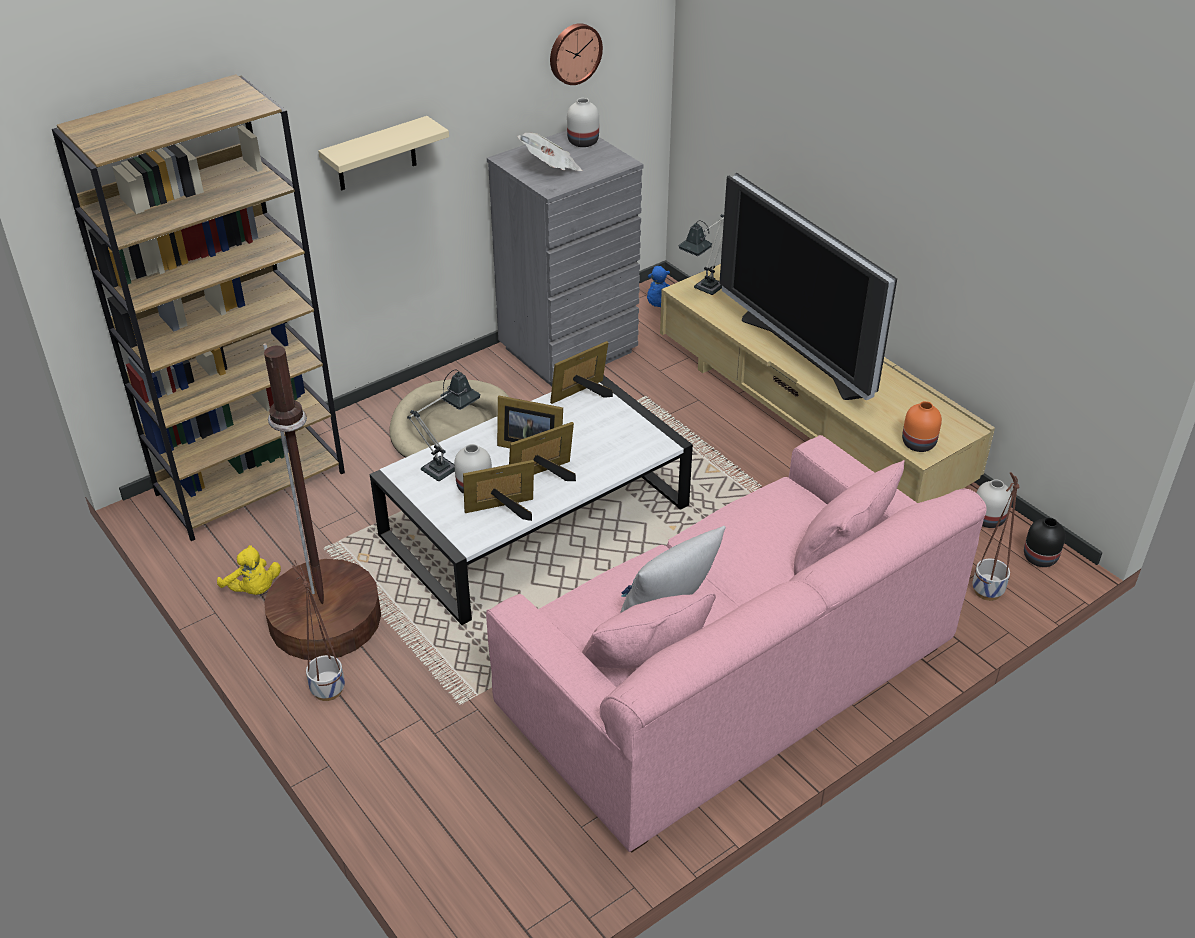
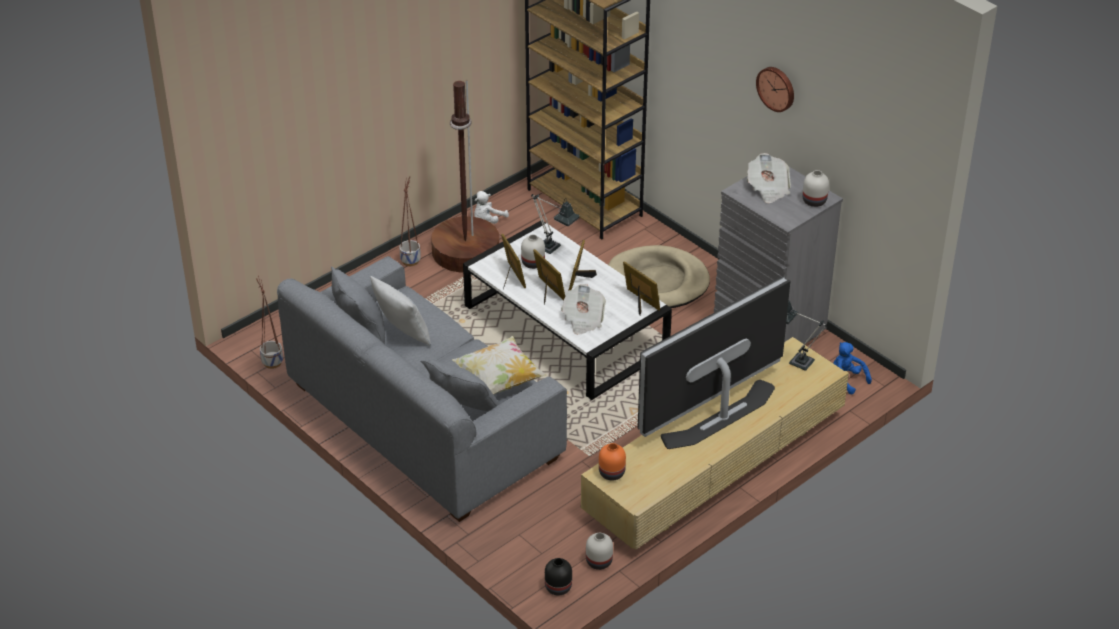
camera: 85 degrees right, 0 degrees up
yellow plush toy [217,545,281,595] -> white plush toy [474,191,509,224]
beige shelf [318,116,449,190] -> none
pink sofa [486,435,986,853] -> grey sofa [277,256,567,522]
wall clock [550,23,603,85] -> wall clock moved to [756,67,794,112]
planter [972,472,1019,601] -> planter moved to [256,276,283,369]
none -> pillow [452,336,546,395]
none -> newspaper [561,284,606,335]

